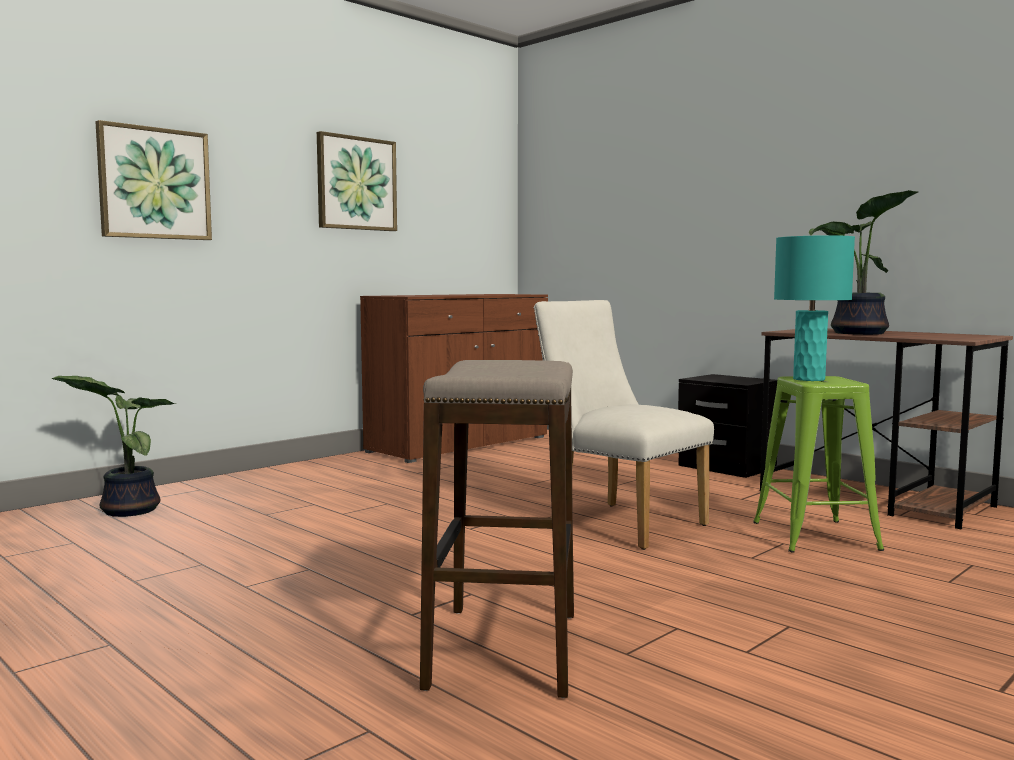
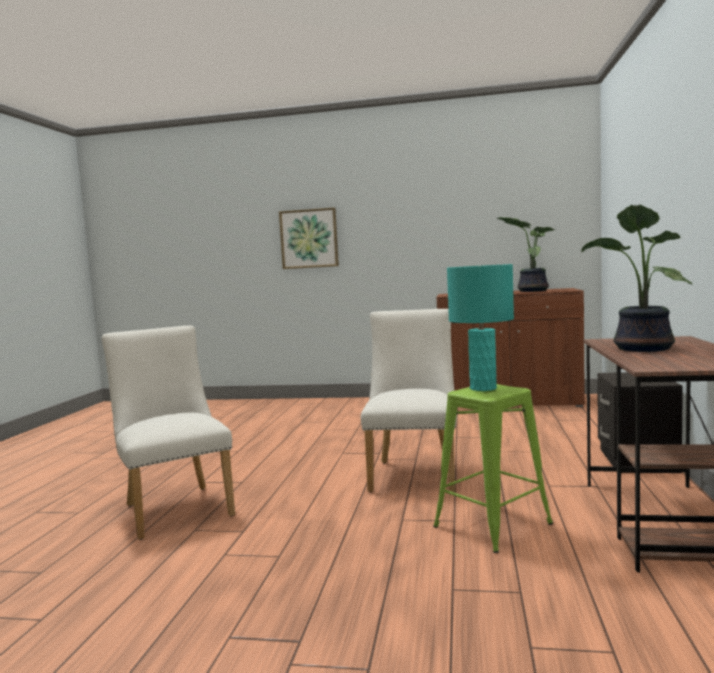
camera: 55 degrees right, 0 degrees up
potted plant [51,376,175,517] -> potted plant moved to [497,217,555,292]
picture [317,131,397,231] -> none
stool [420,360,574,698] -> white chair [102,326,235,540]

